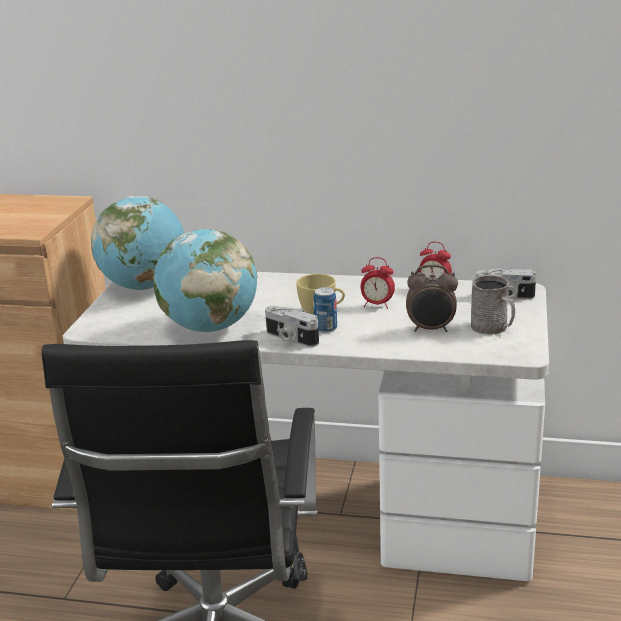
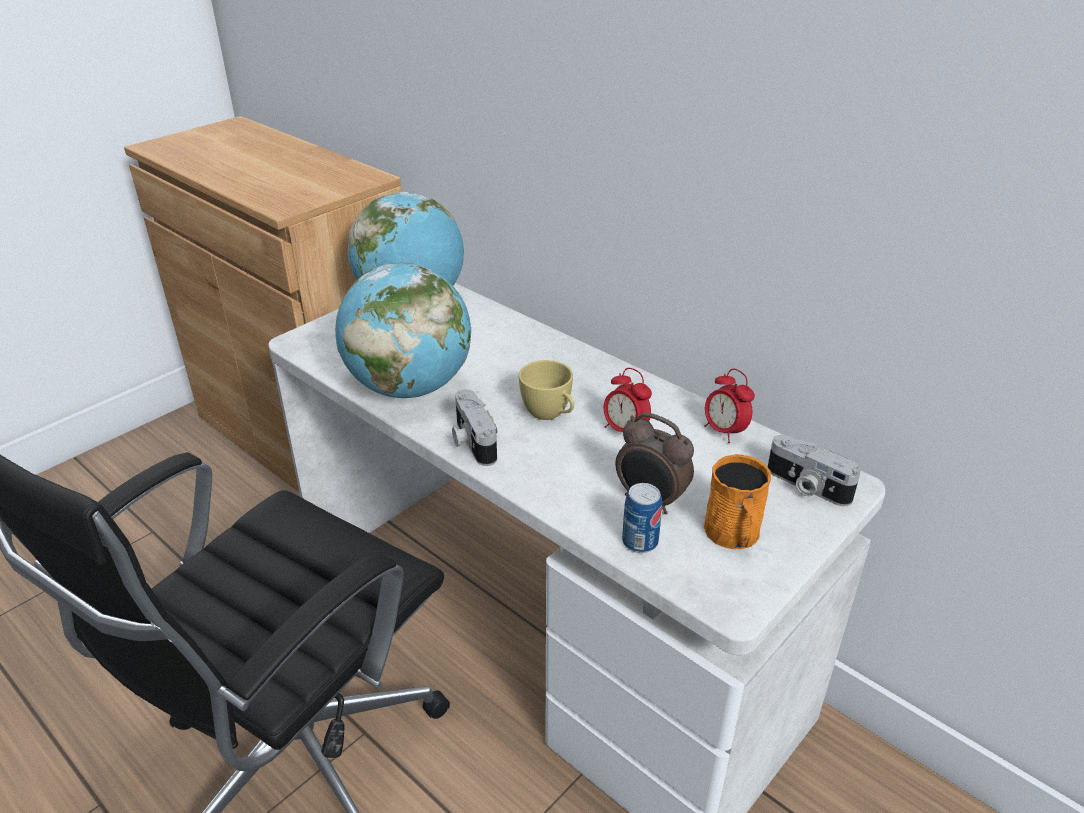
camera: 30 degrees right, 10 degrees up
can [313,287,337,333] -> can moved to [622,483,662,553]
grey mug [471,275,515,335] -> orange mug [704,454,771,549]

